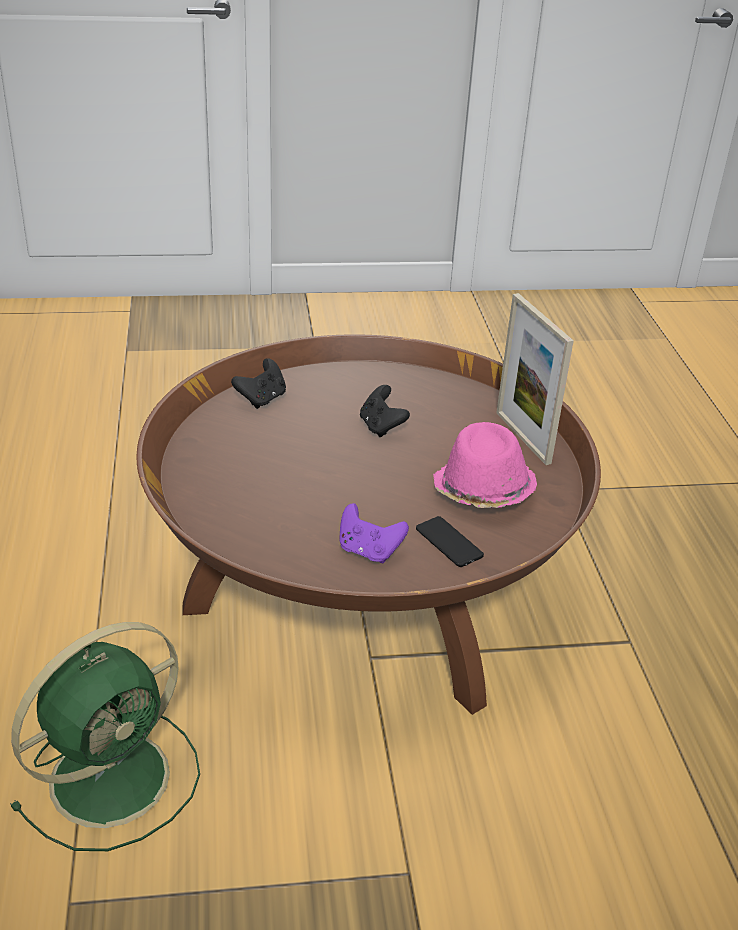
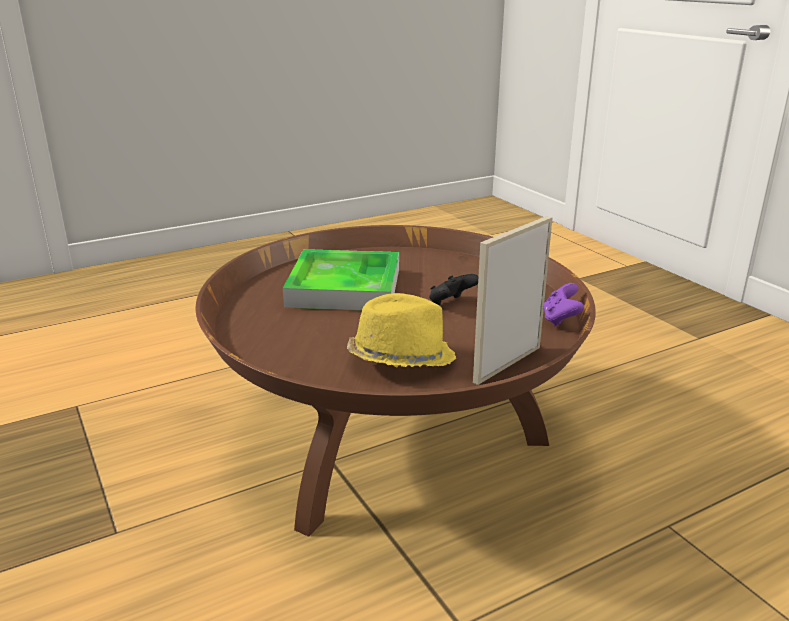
camera: 70 degrees right, 10 degrees down
green fan [10,622,200,851] -> none
black game controller [231,358,286,409] -> none
purple game controller [339,503,409,563] -> purple game controller moved to [544,283,584,327]
phone [416,516,484,567] -> none
pink hat [433,422,537,508] -> yellow hat [347,293,456,367]
none -> tray [283,249,399,311]

